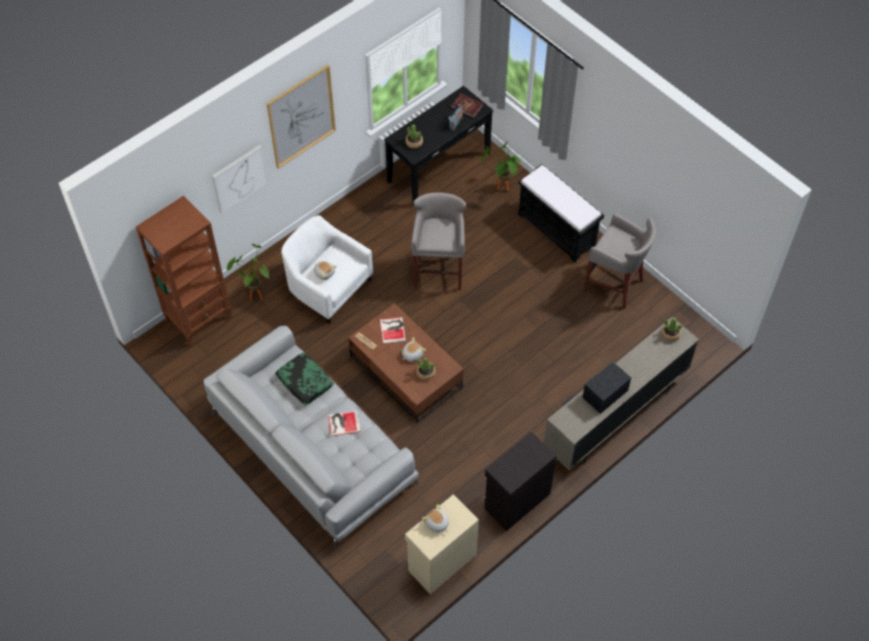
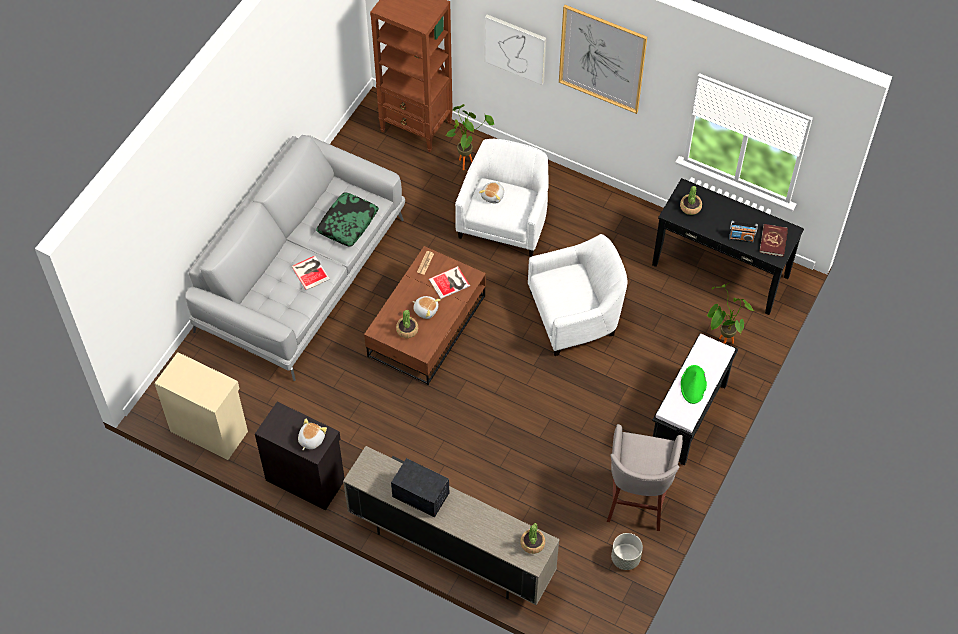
camera: 70 degrees right, 0 degrees up
grey stool [411,192,466,290] -> white armchair [528,234,628,356]
plush toy [422,504,449,533] -> plush toy moved to [298,419,327,450]
none -> grey planter [611,533,643,570]
none -> green hat [681,365,707,404]

